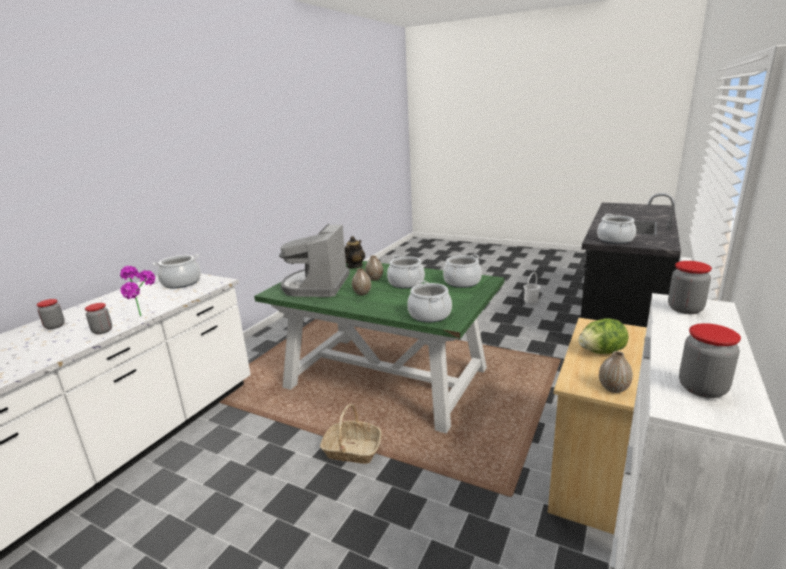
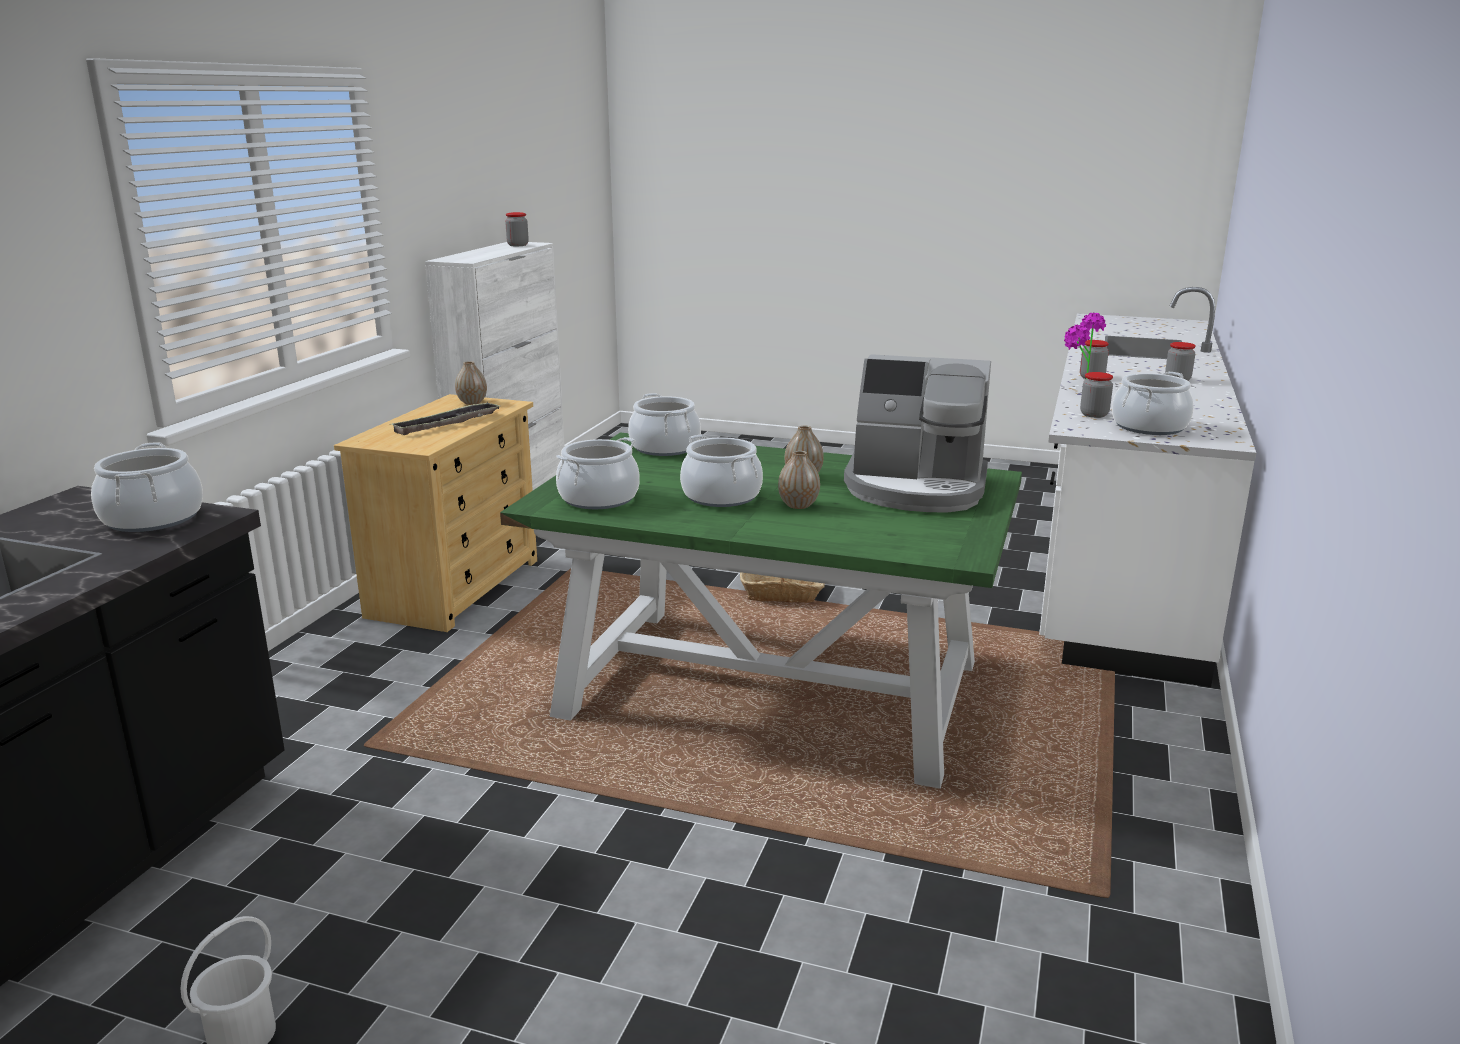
camera: 170 degrees right, 0 degrees up
coffee machine [279,224,350,297] -> coffee machine turned 105 degrees clockwise [844,354,991,513]
teapot [344,236,365,269] -> none
lettuce [578,318,628,354] -> tray [391,402,500,435]
jar [668,261,712,314] -> jar moved to [1080,372,1113,418]

